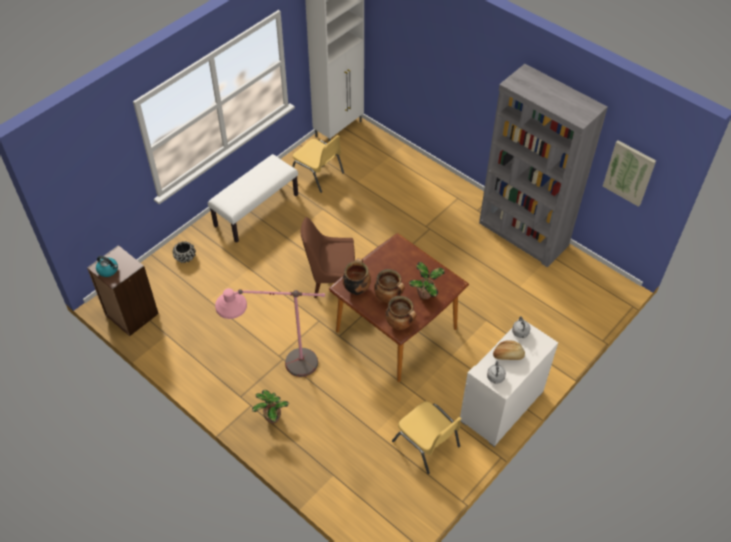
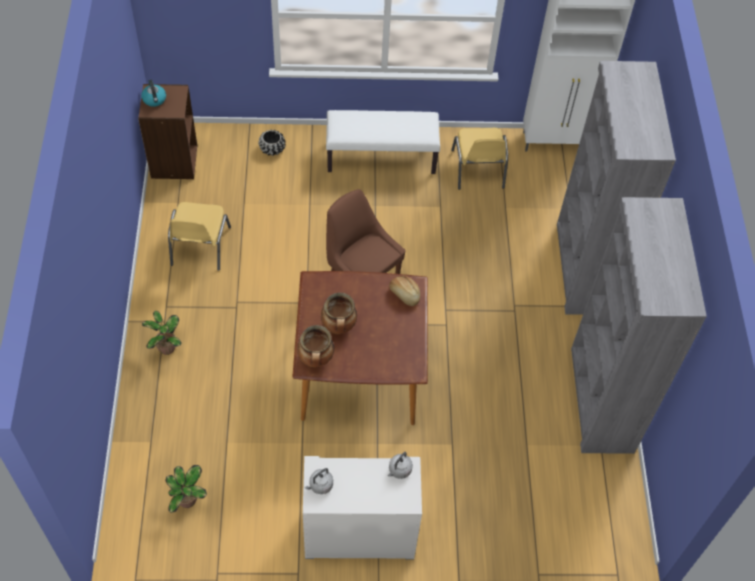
camera: 45 degrees right, 5 degrees up
pink floor lamp [215,288,325,377] -> none
cooking pot [343,258,371,295] -> none
yellow chair [392,401,462,474] -> yellow chair moved to [168,202,231,271]
potted plant [409,262,445,299] -> potted plant moved to [165,465,207,513]
bread [493,340,525,360] -> bread moved to [389,276,420,306]
picture [603,140,656,207] -> none
none -> grey bookcase [557,61,676,315]

